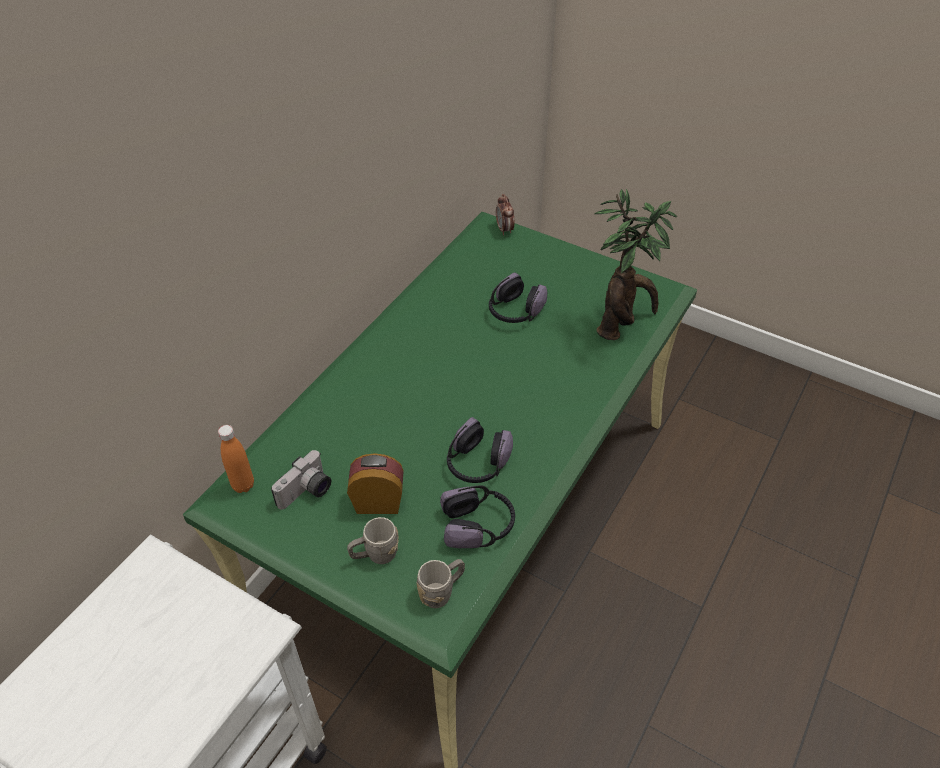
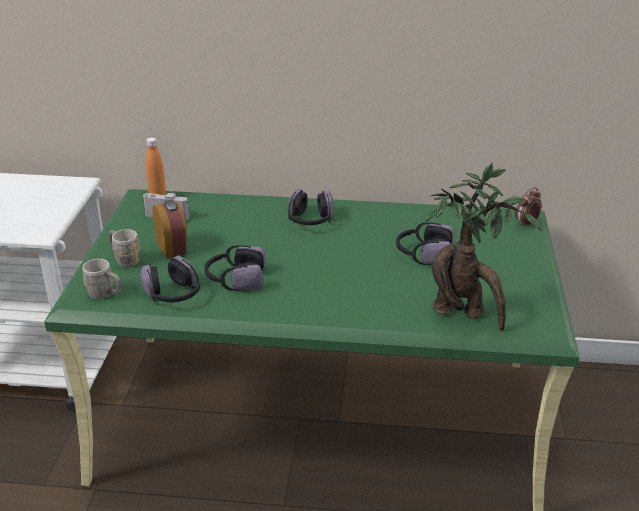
camera: 65 degrees right, 15 degrees down
none -> headphones [288,189,334,225]

